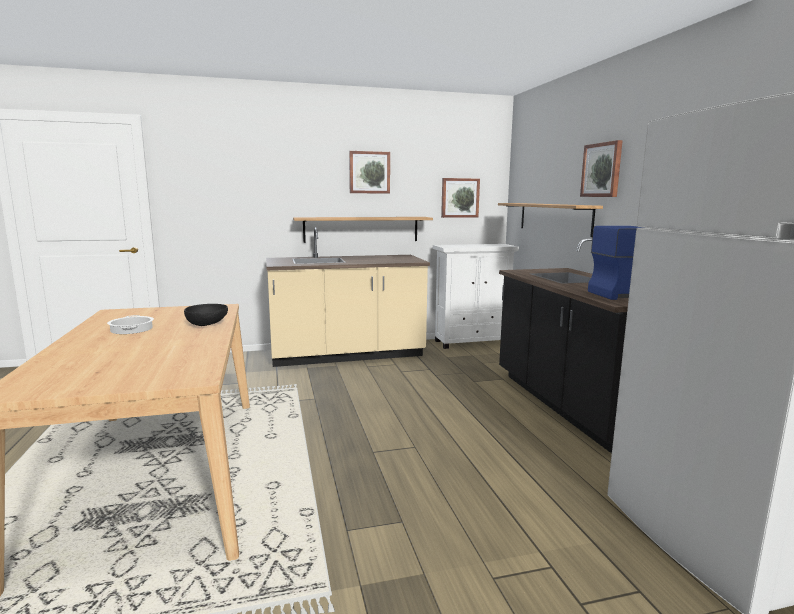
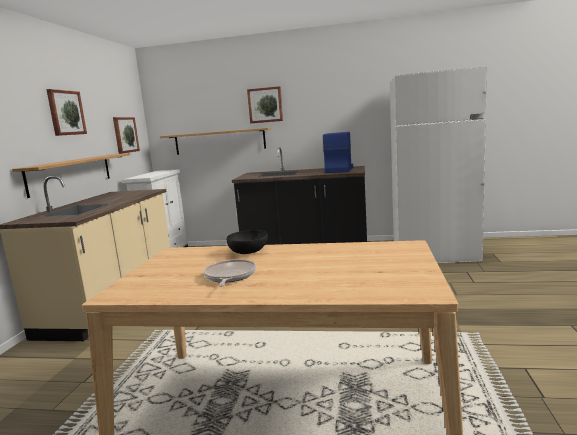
camera: 65 degrees left, 0 degrees up
cooking pot [107,315,154,334] -> frying pan [204,259,256,287]

